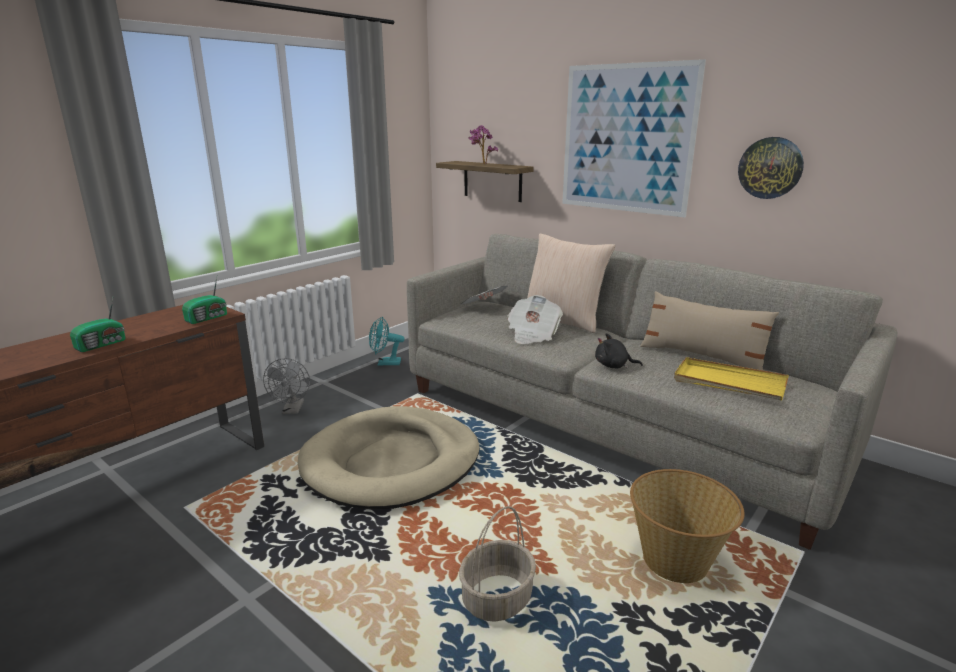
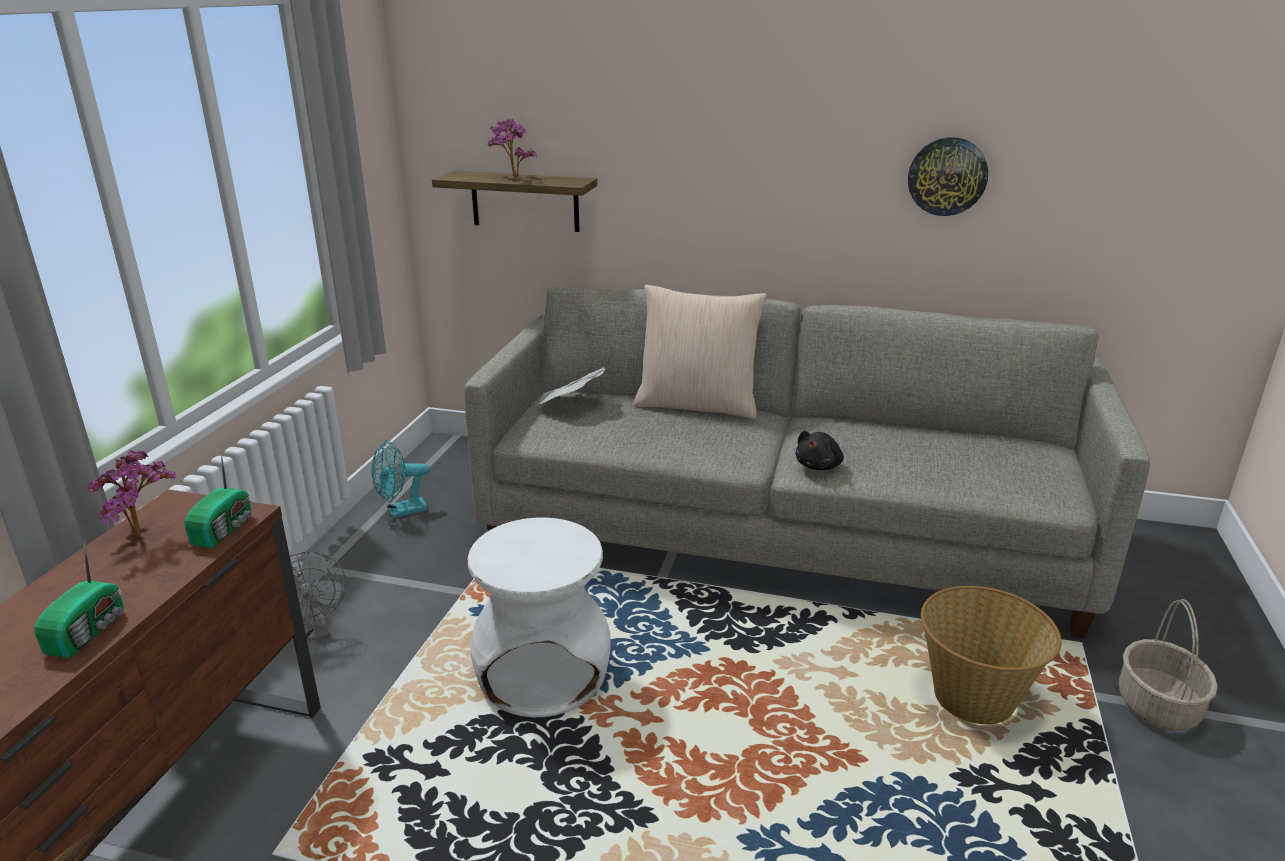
camera: 25 degrees left, 5 degrees up
beige dog bed [298,406,480,509] -> white stool [468,517,611,717]
basket [459,506,536,622] -> basket moved to [1119,599,1218,730]
newspaper [507,295,563,344] -> none
picture [562,59,706,217] -> none
black plush toy [595,333,643,369] -> black plush toy turned 45 degrees counterclockwise [796,431,844,470]
beige pillow [640,291,779,370] -> none
yellow tray [674,357,789,400] -> none
none -> potted plant [87,450,176,536]

